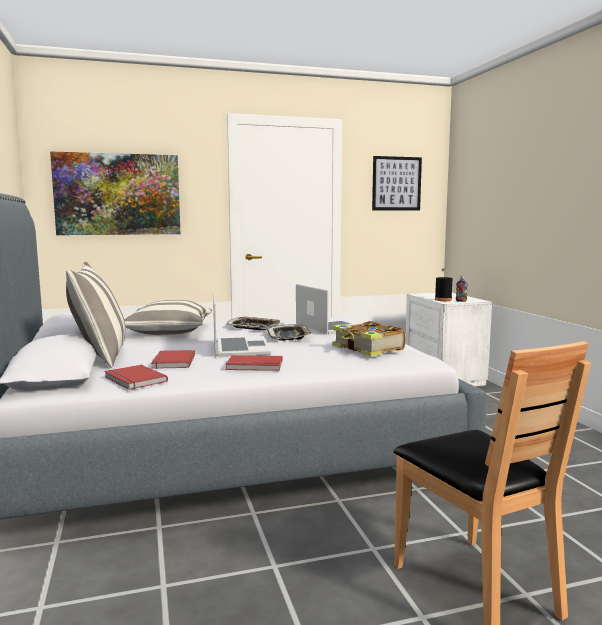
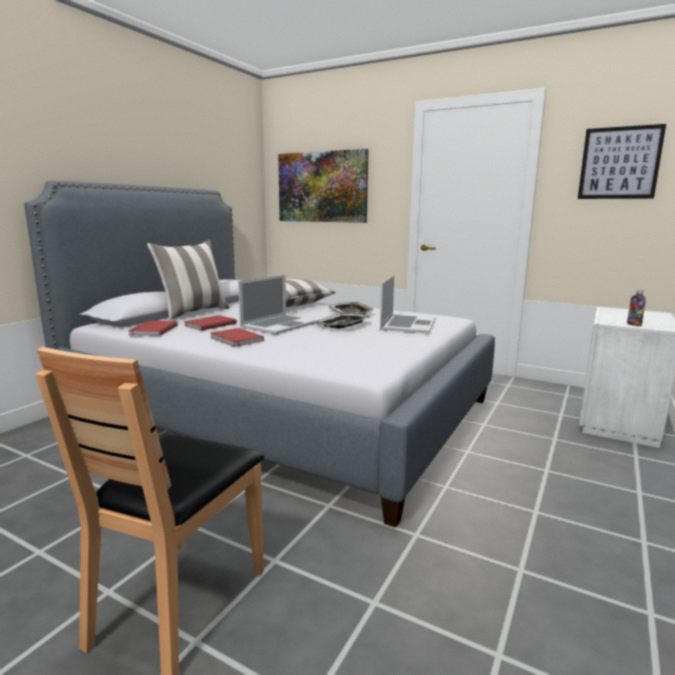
camera: 45 degrees right, 5 degrees up
book [332,321,406,357] -> none
black bottle [435,268,452,301] -> none

